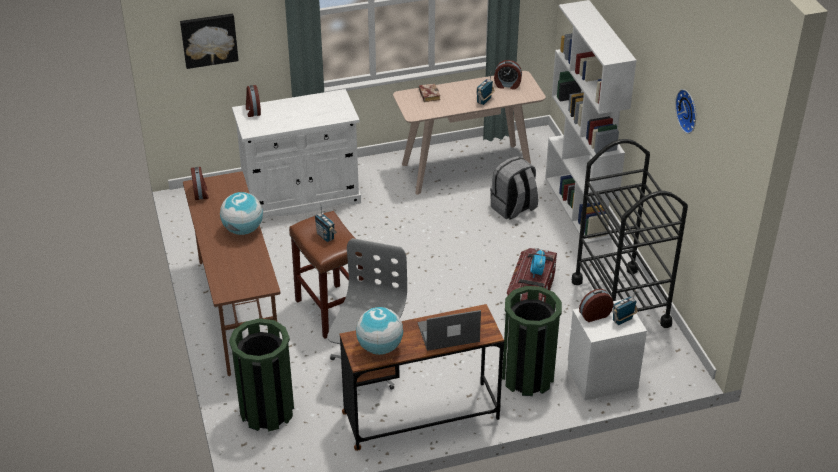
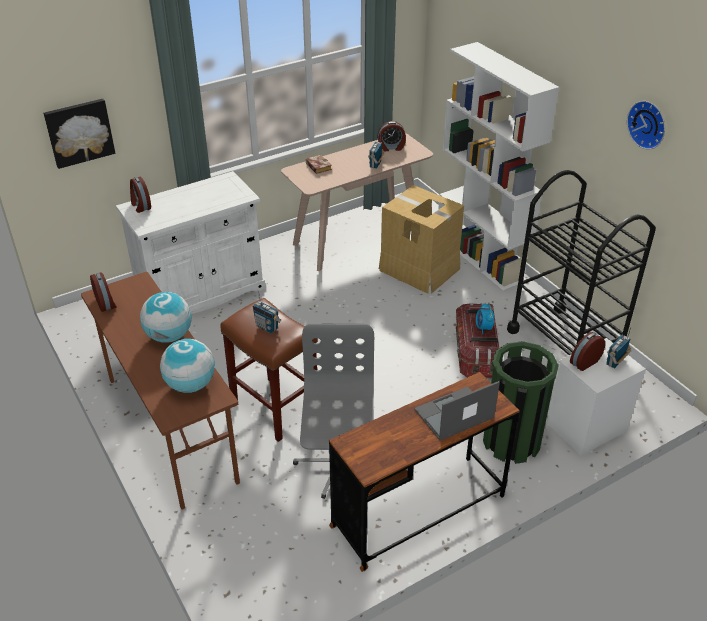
camera: 15 degrees left, 0 degrees up
green trash can [229,318,294,432] -> none
globe [356,307,403,355] -> globe moved to [160,339,215,393]
grey backpack [490,156,538,220] -> cardboard box [379,185,464,294]

